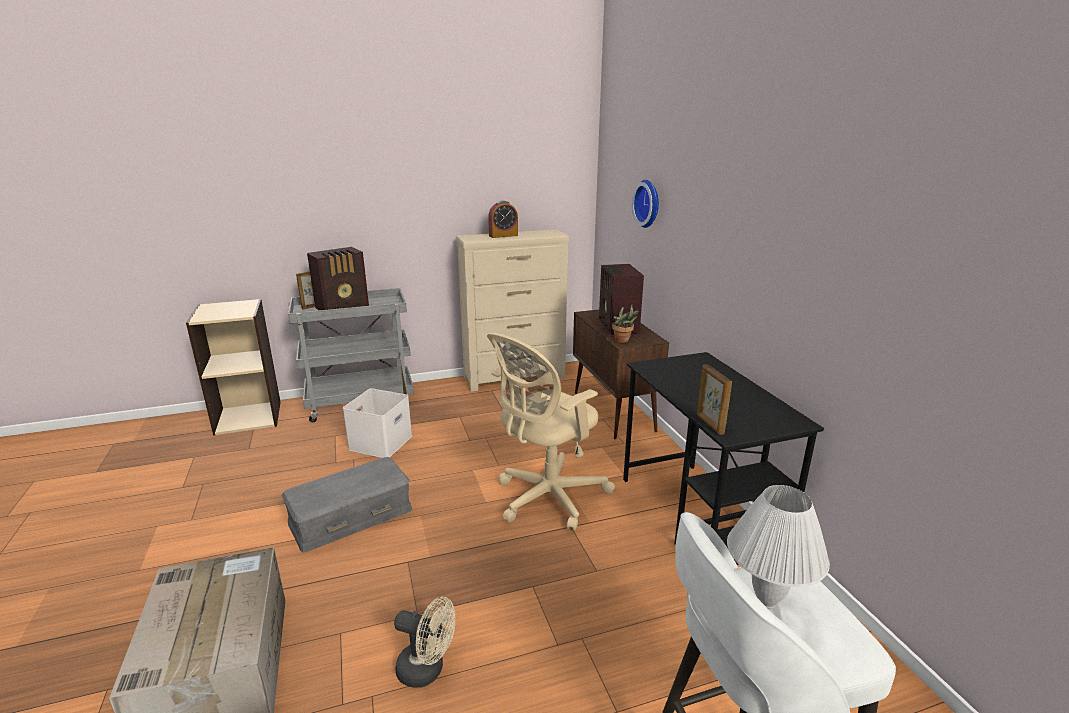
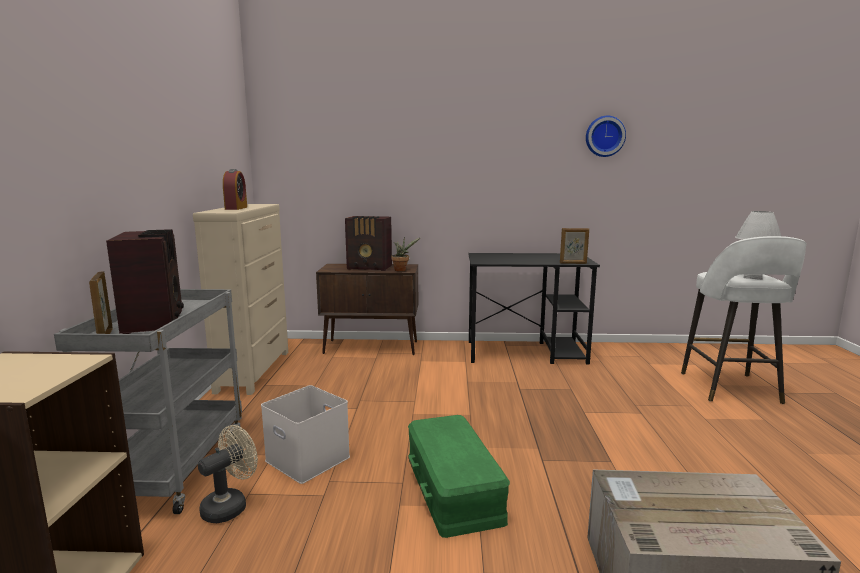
camera: 70 degrees left, 10 degrees down
grey storage box [282,457,412,552] -> green storage box [408,415,510,538]
beige fan [394,597,455,688] -> beige fan moved to [198,425,258,523]
beige office chair [487,333,615,531] -> none
wall clock [632,180,659,228] -> wall clock moved to [586,116,626,157]

